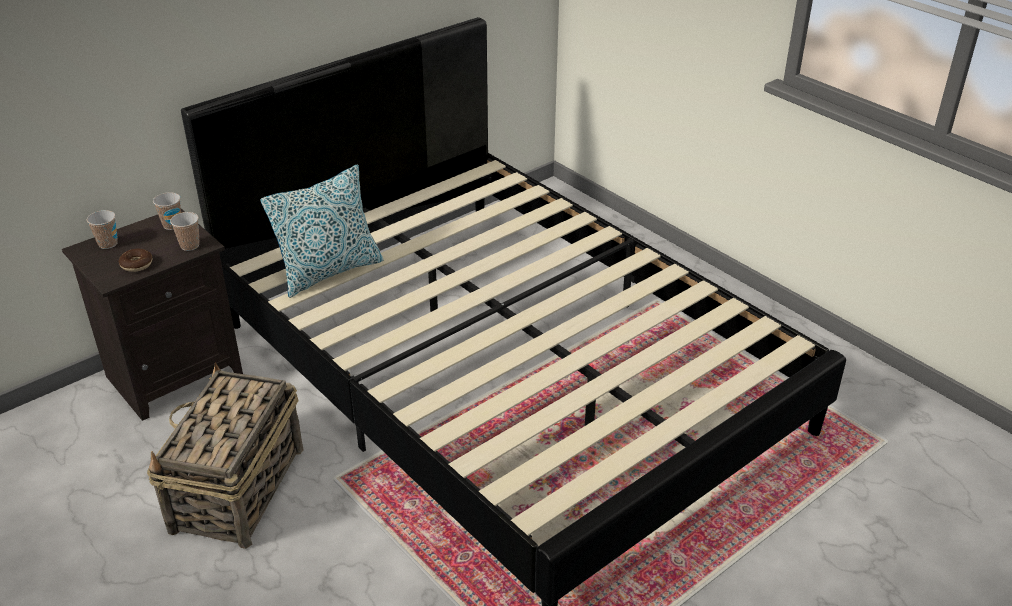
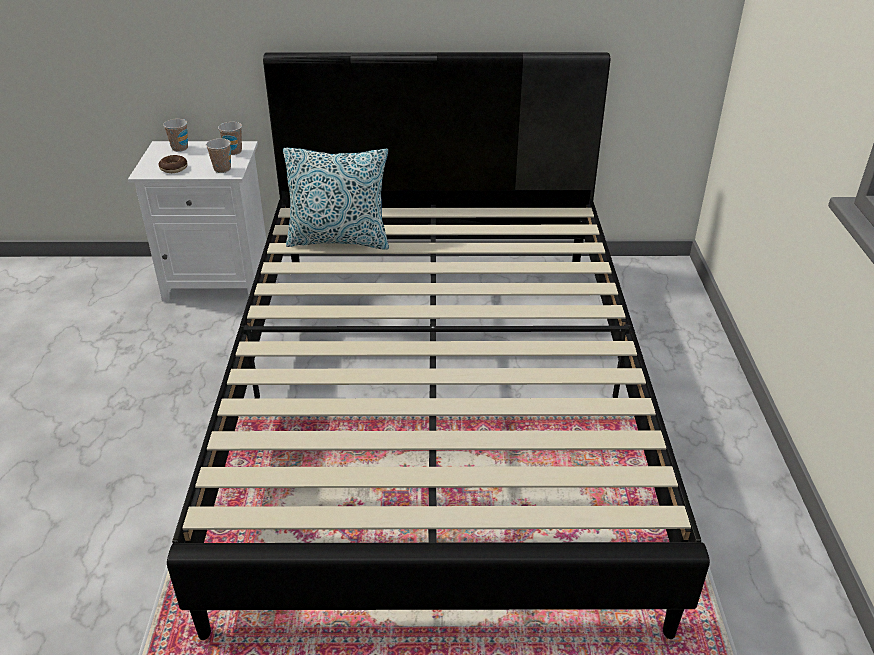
camera: 40 degrees right, 0 degrees up
black nightstand [62,209,243,421] -> white nightstand [128,141,267,302]
basket [147,362,304,549] -> none

